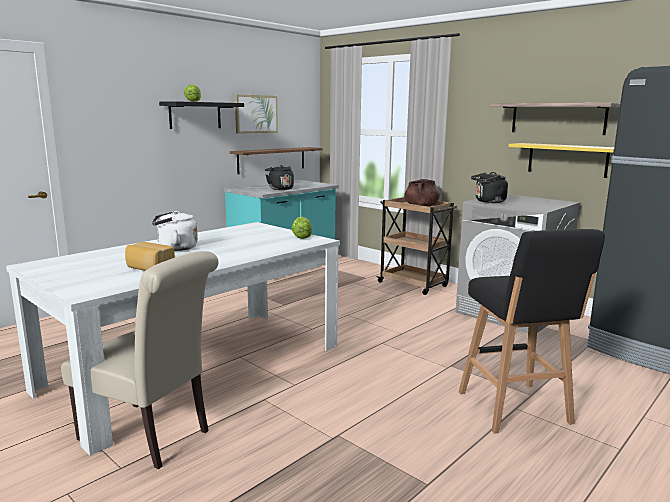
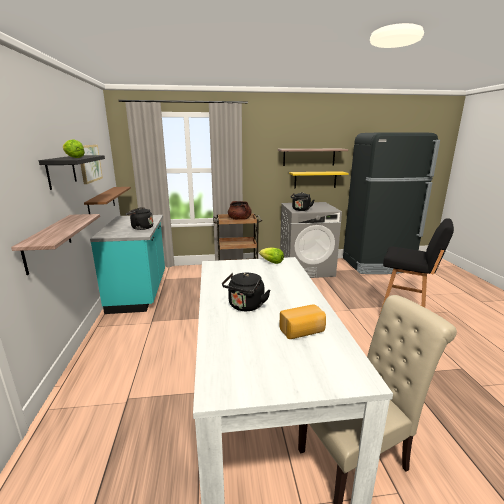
camera: 50 degrees left, 5 degrees up
white kettle [152,211,198,251] -> black kettle [222,273,270,311]
none -> shelf [11,214,100,275]

